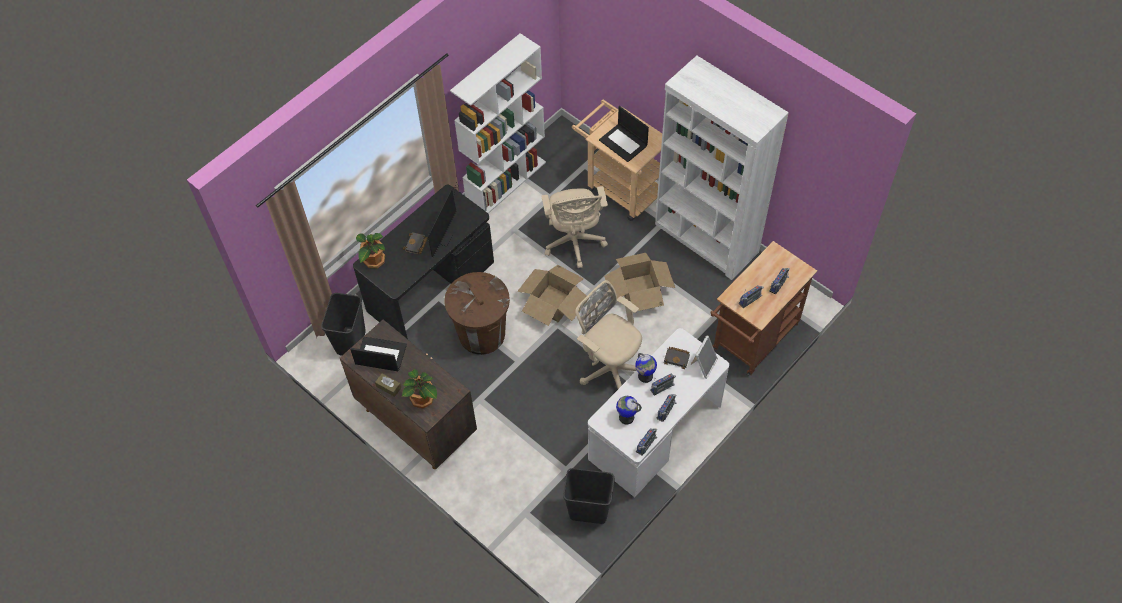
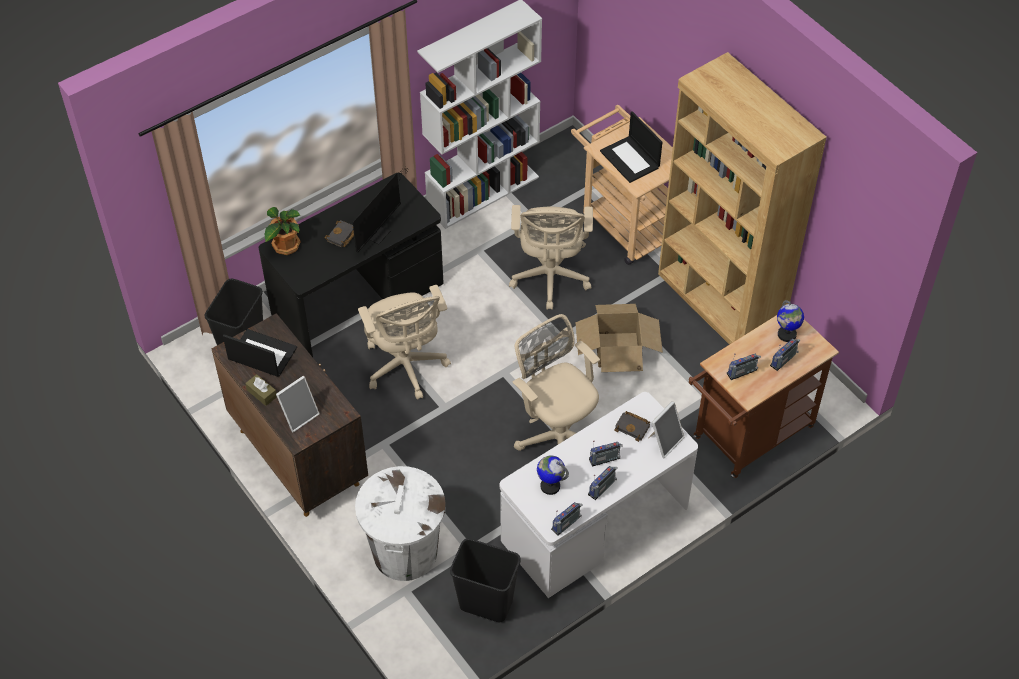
camera: 10 degrees right, 5 degrees down
potted plant [402,369,437,409] -> picture frame [276,376,320,432]
brown trash can [444,272,510,355] -> beige office chair [358,285,451,400]
cardboard box [517,265,586,326] -> none
globe [635,353,657,383] -> globe moved to [777,300,804,342]
white bookcase [655,55,789,280] -> brown bookcase [658,52,827,345]
none -> white trash can [355,466,446,581]

